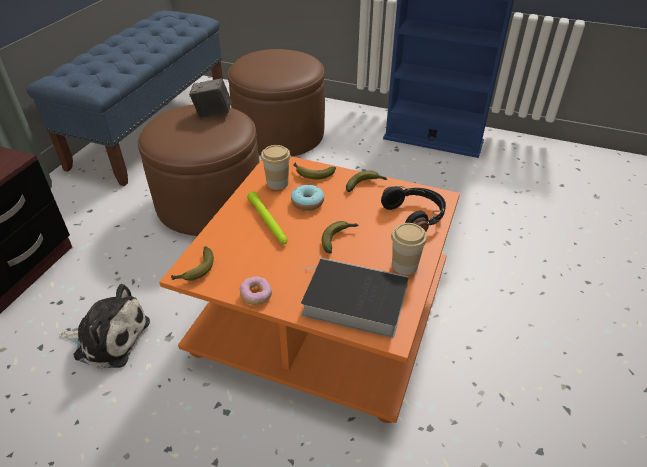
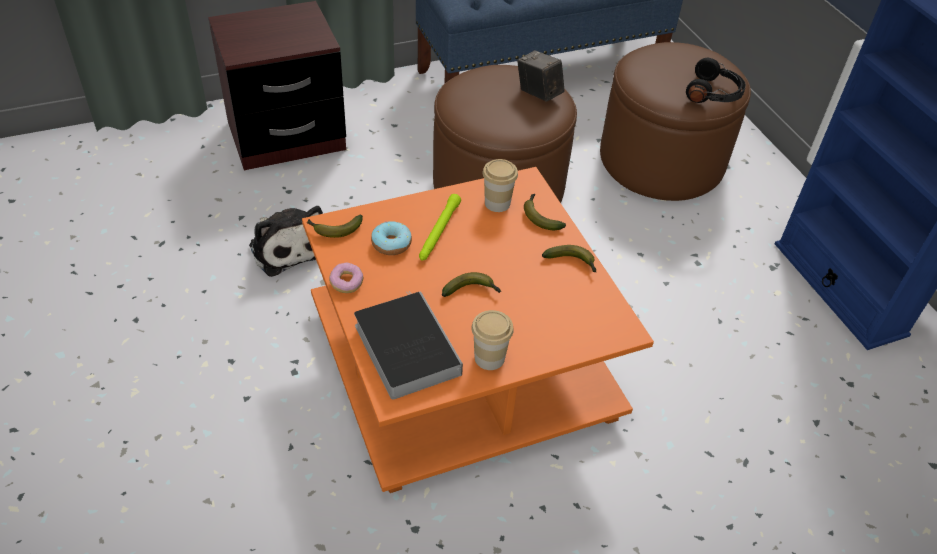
camera: 45 degrees right, 5 degrees up
donut [291,184,324,211] -> donut moved to [371,221,412,255]
black headphones [381,186,446,231] -> black headphones moved to [686,58,746,103]

